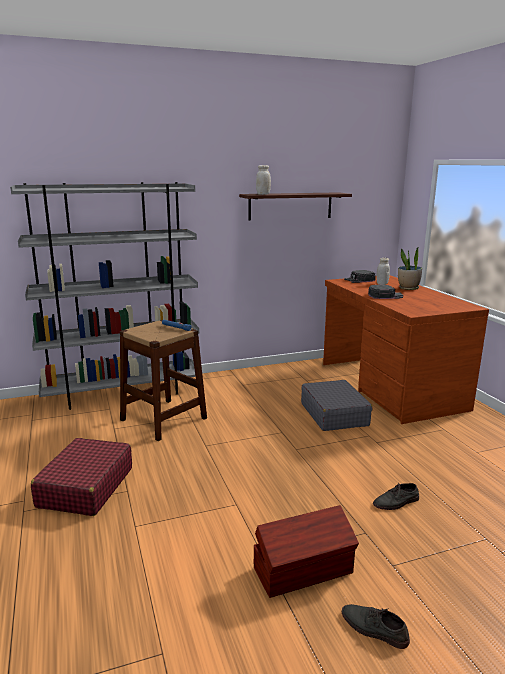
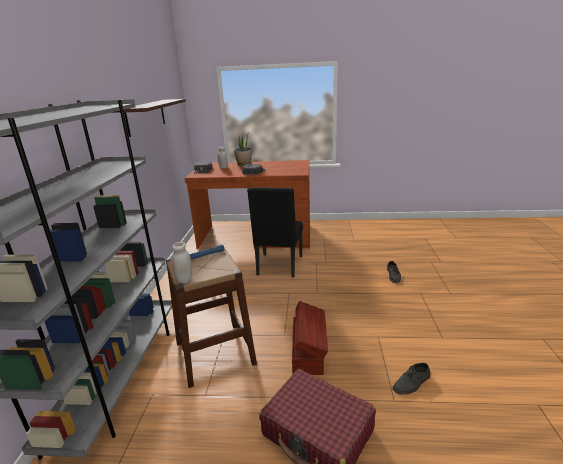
camera: 65 degrees left, 5 degrees up
brown storage box [253,505,359,598] -> brown storage box moved to [292,301,328,375]
white jar [256,165,271,195] -> white jar moved to [172,242,192,283]
grey suitcase [301,380,372,431] -> black chair [247,187,303,277]
grey shoe [342,604,410,649] -> grey shoe moved to [392,363,430,394]

